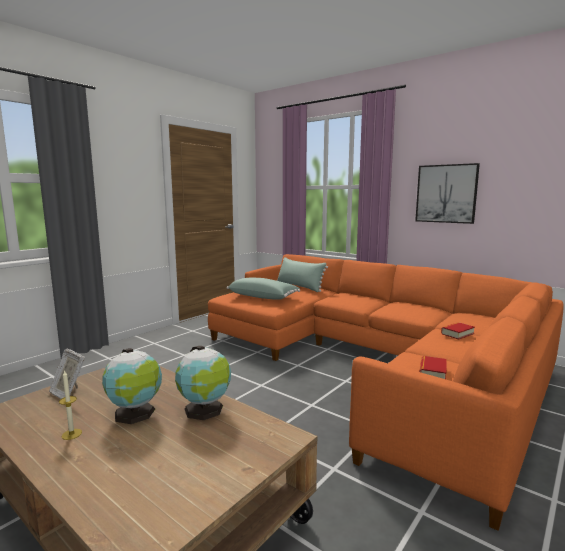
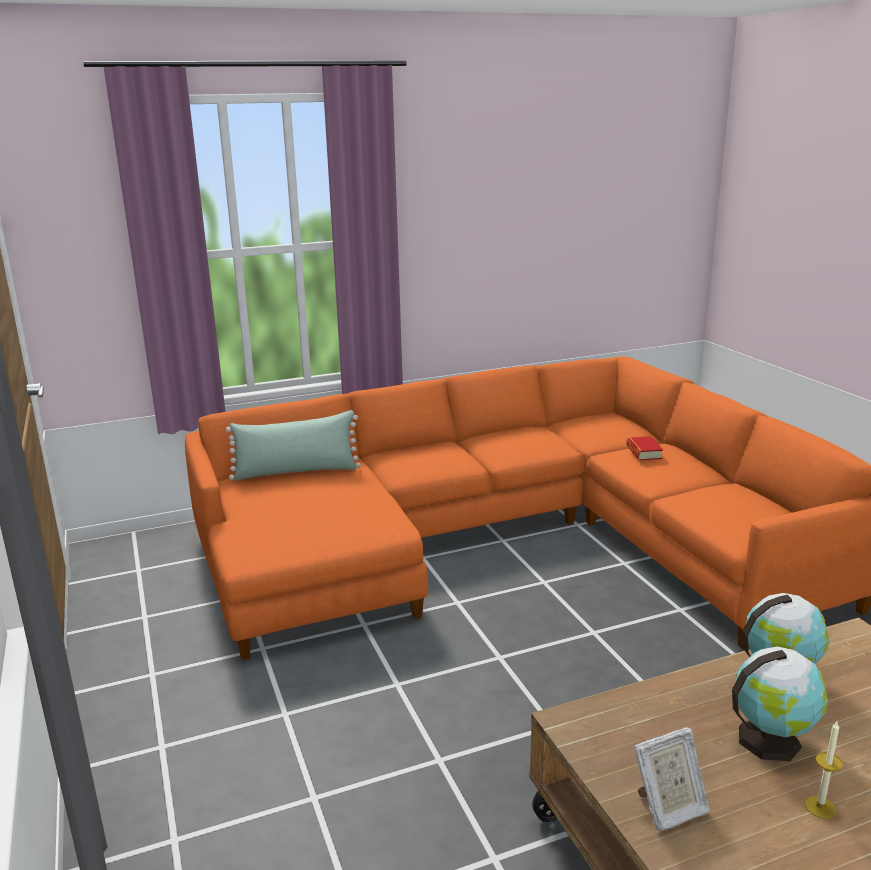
camera: 60 degrees left, 10 degrees up
green pillow [227,278,300,300] -> none
picture [415,163,480,224] -> none
book [419,356,447,379] -> none

